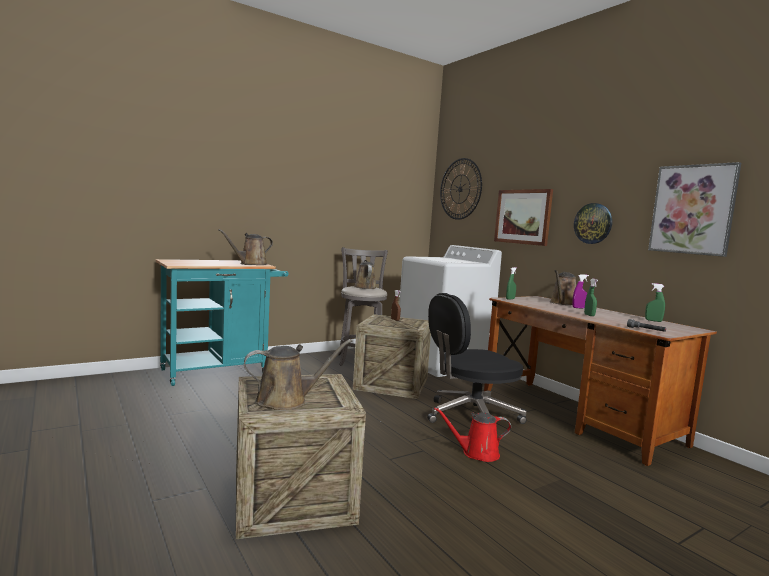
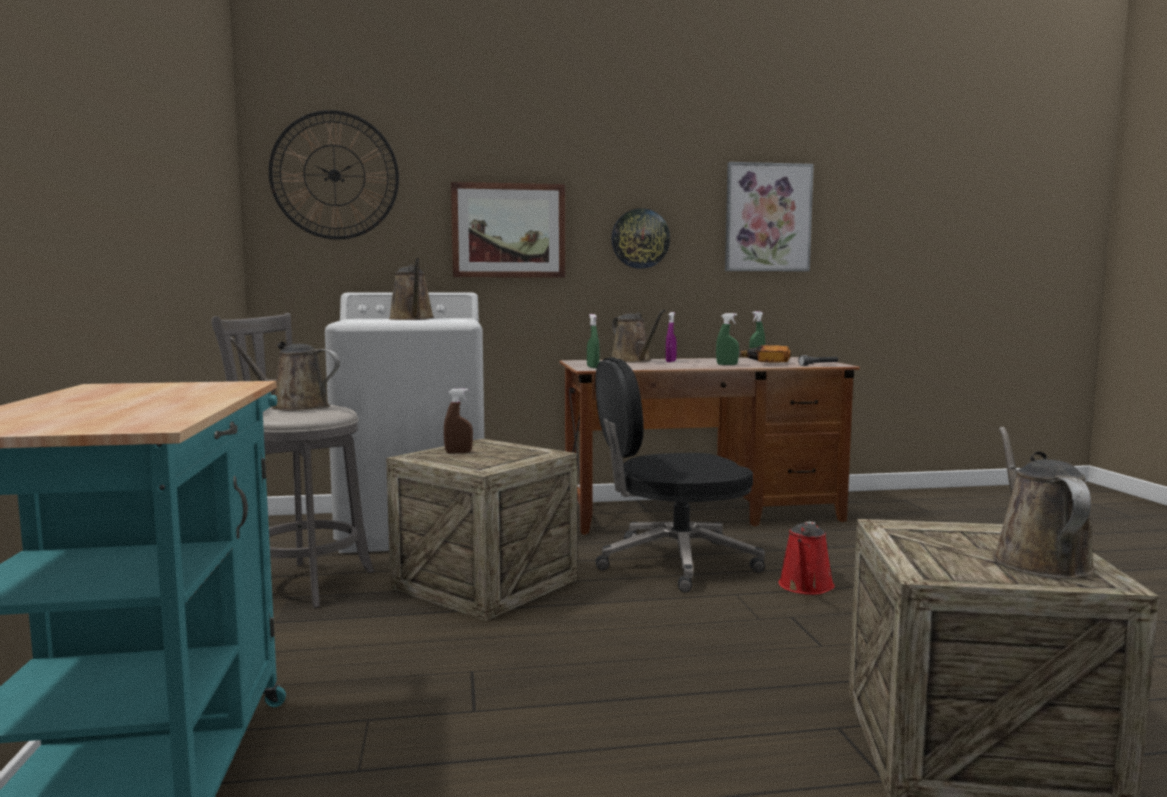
camera: 65 degrees left, 0 degrees up
brown watering can [218,229,273,265] -> brown watering can moved to [389,258,434,320]
black office chair [427,293,527,424] -> black office chair turned 75 degrees clockwise [595,357,765,592]
none -> power drill [739,345,790,363]

